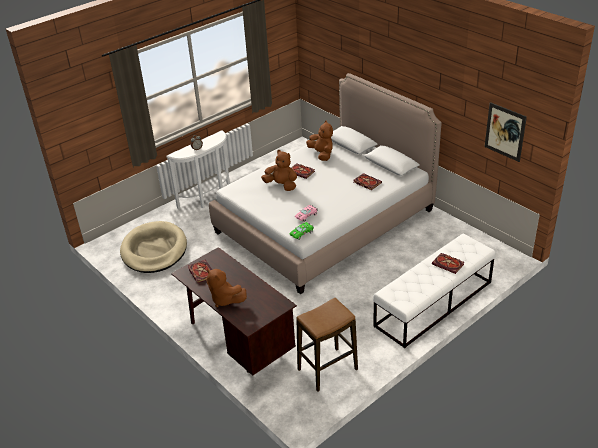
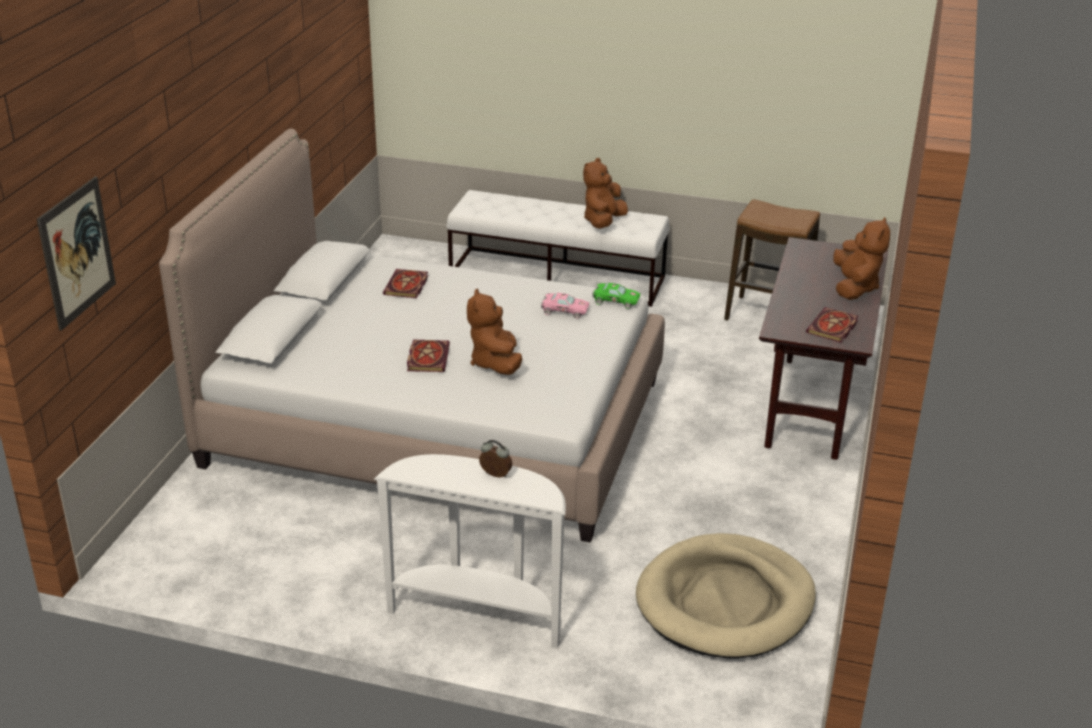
camera: 125 degrees left, 5 degrees down
brown plush toy [306,121,333,161] -> brown plush toy moved to [583,158,628,229]
book [432,253,464,274] -> none
picture [484,102,527,162] -> picture moved to [37,177,116,331]

